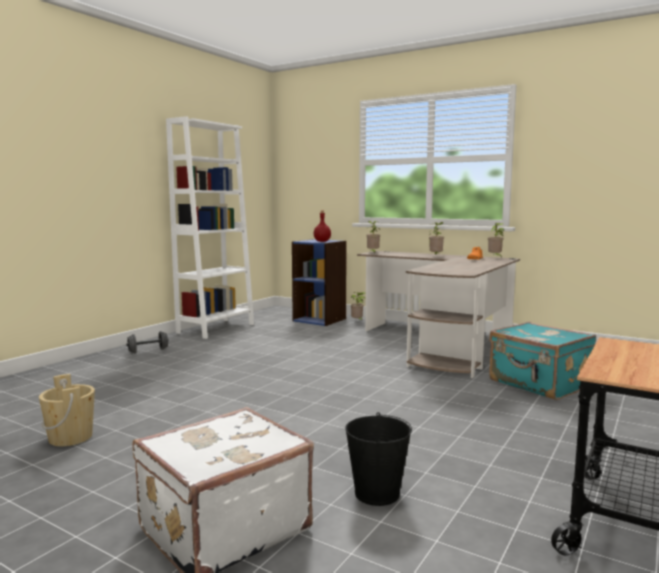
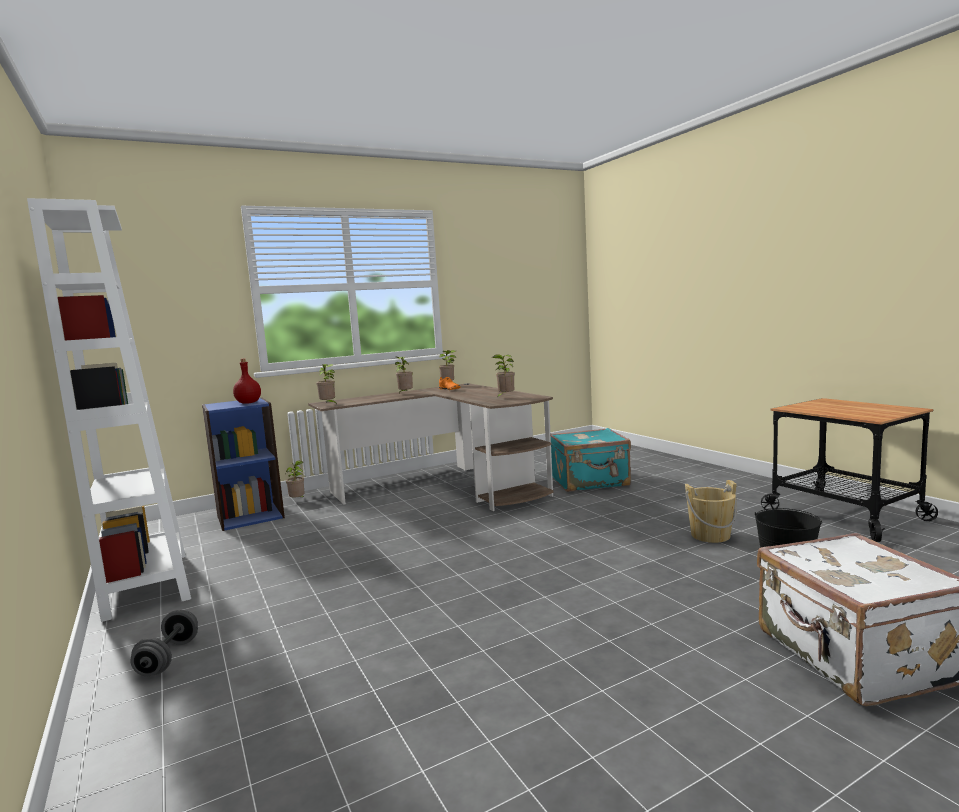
camera: 60 degrees left, 0 degrees up
beige bucket [39,374,95,446] -> beige bucket moved to [685,480,737,543]
none -> potted plant [492,354,515,399]

